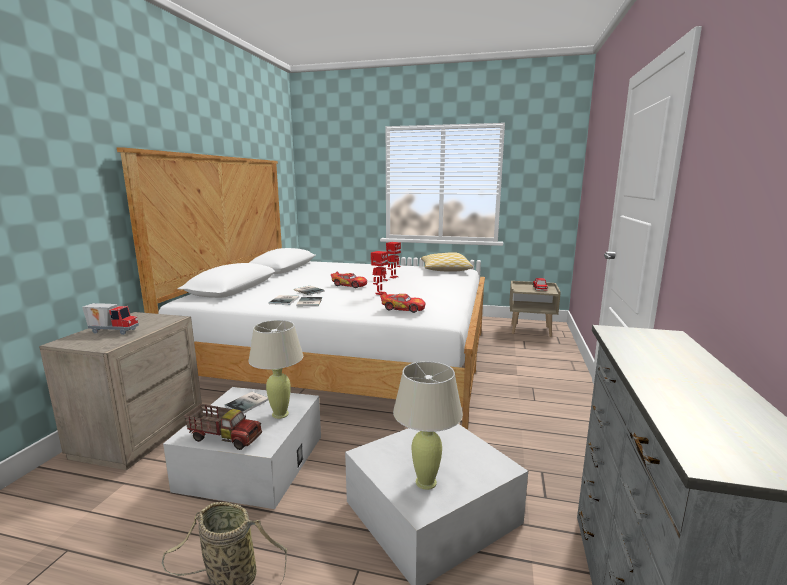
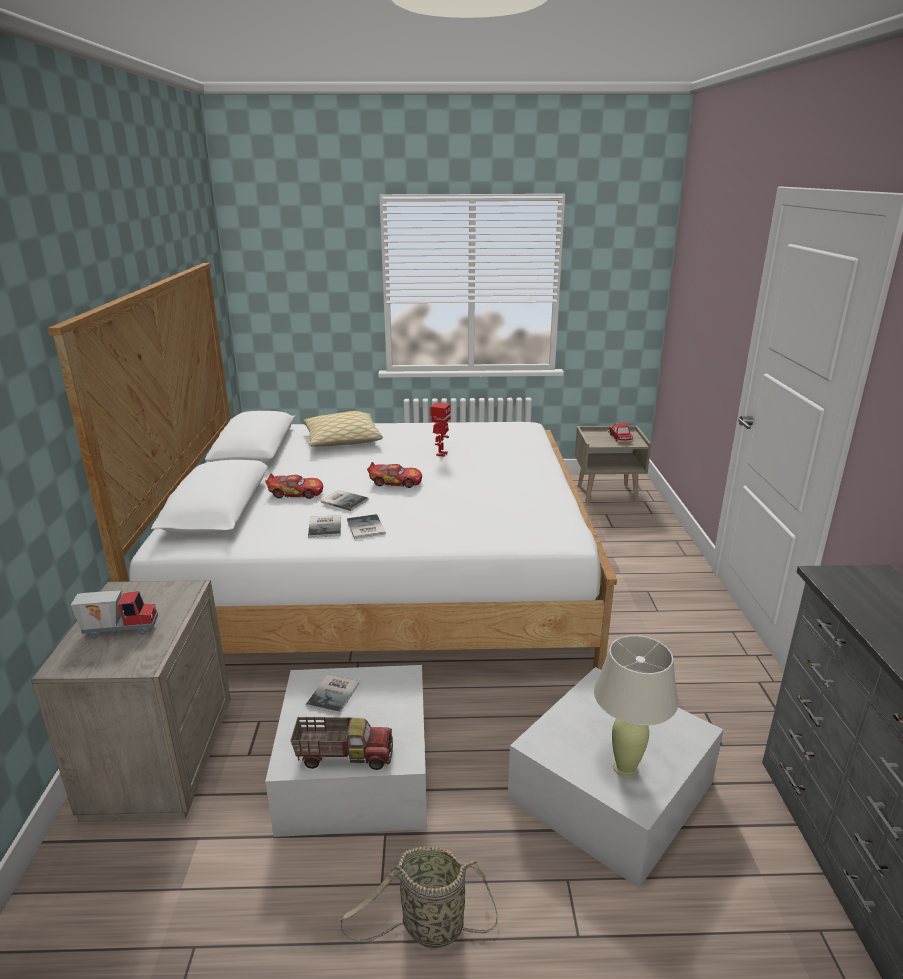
camera: 15 degrees left, 10 degrees up
beige table lamp [248,320,303,419] -> none
toy robot [371,251,388,295] -> none
toy car [380,292,426,313] -> toy car moved to [265,474,323,499]
pillow [421,252,473,272] -> pillow moved to [303,411,383,447]

